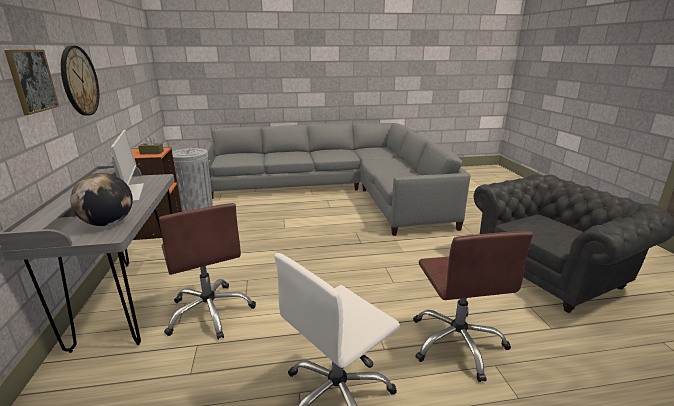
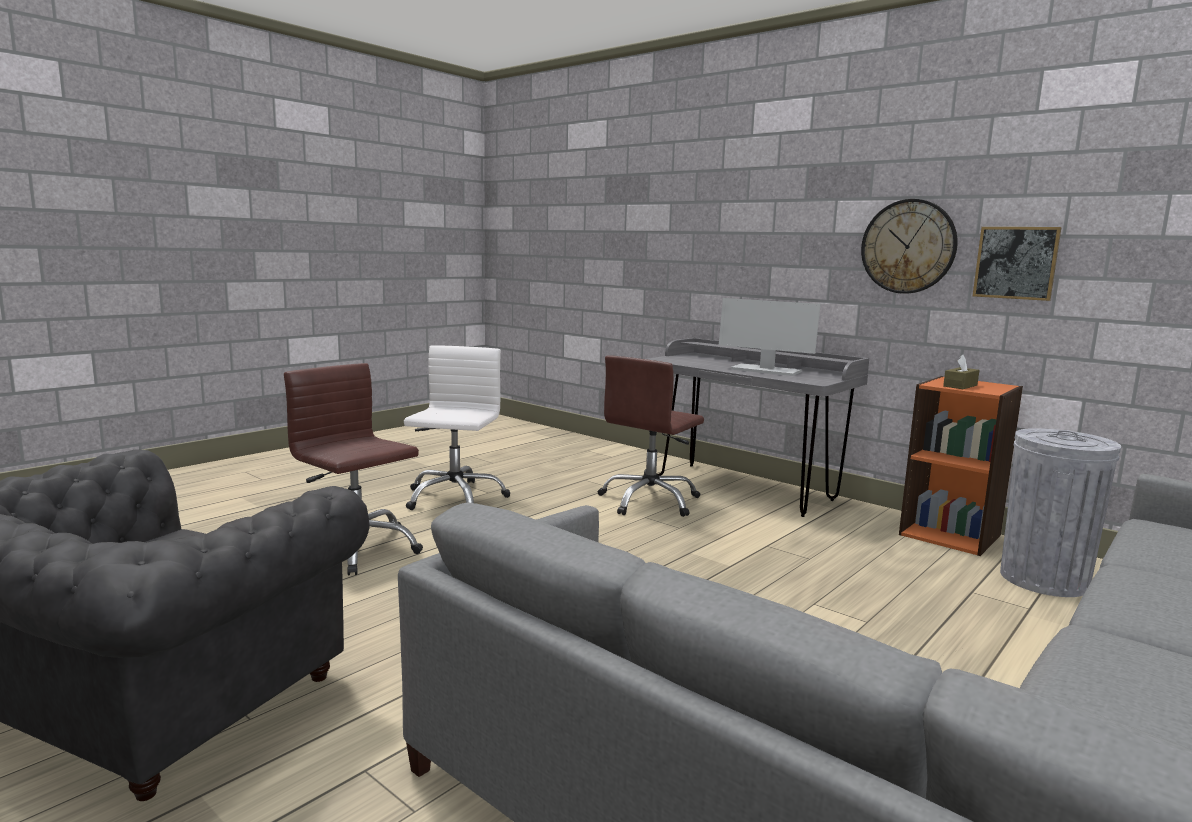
camera: 140 degrees right, 10 degrees down
picture [4,50,59,115] -> picture moved to [973,227,1062,301]
globe [70,173,133,226] -> none
brown office chair [159,203,256,340] -> brown office chair turned 75 degrees counterclockwise [598,355,704,517]

